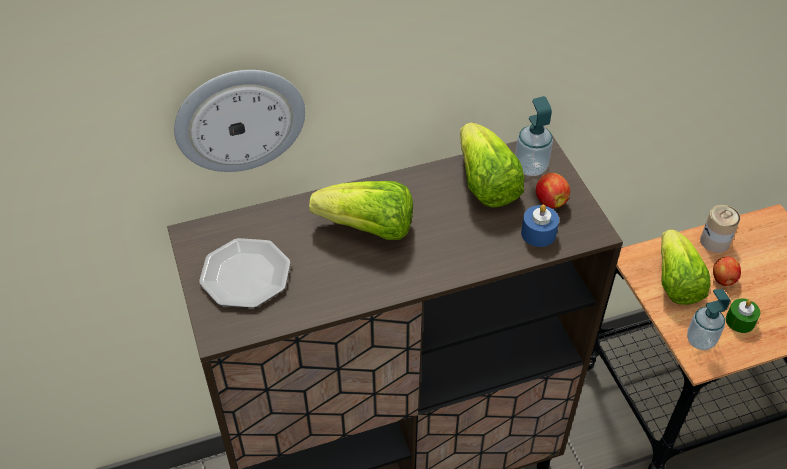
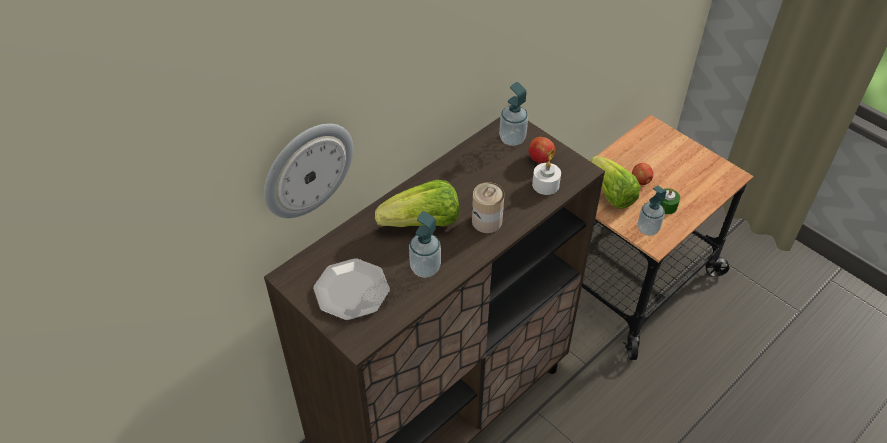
camera: 25 degrees left, 0 degrees up
lettuce [460,123,524,208] -> none
blue candle [521,205,559,247] -> white candle [532,161,561,195]
can [700,205,740,253] -> can moved to [472,182,504,233]
none -> soap dispenser [409,211,441,278]

